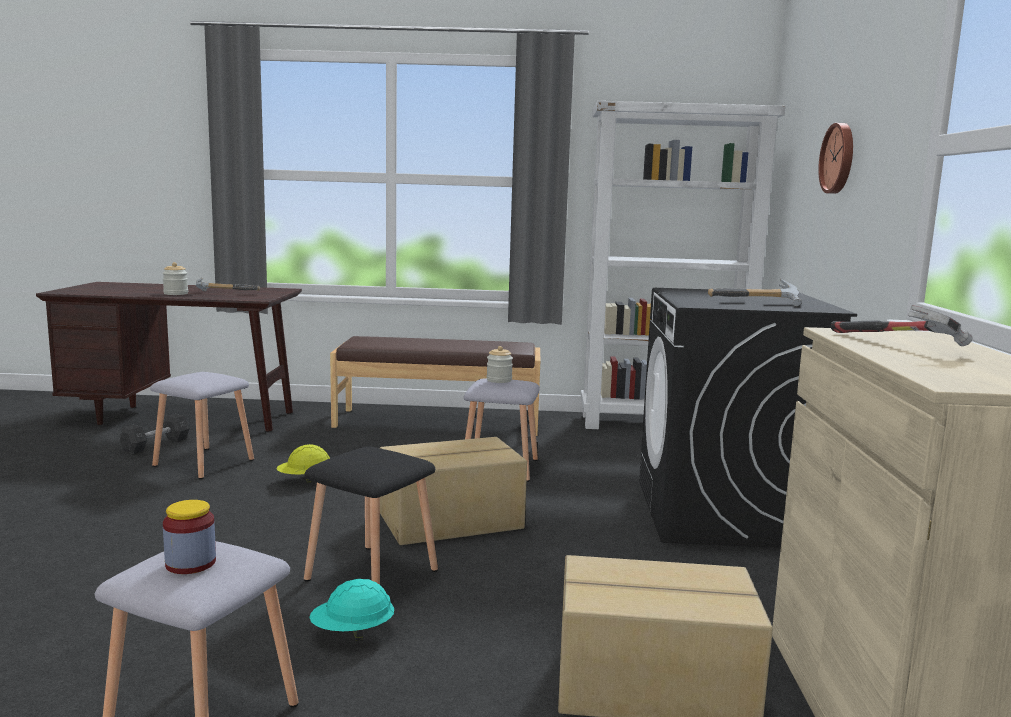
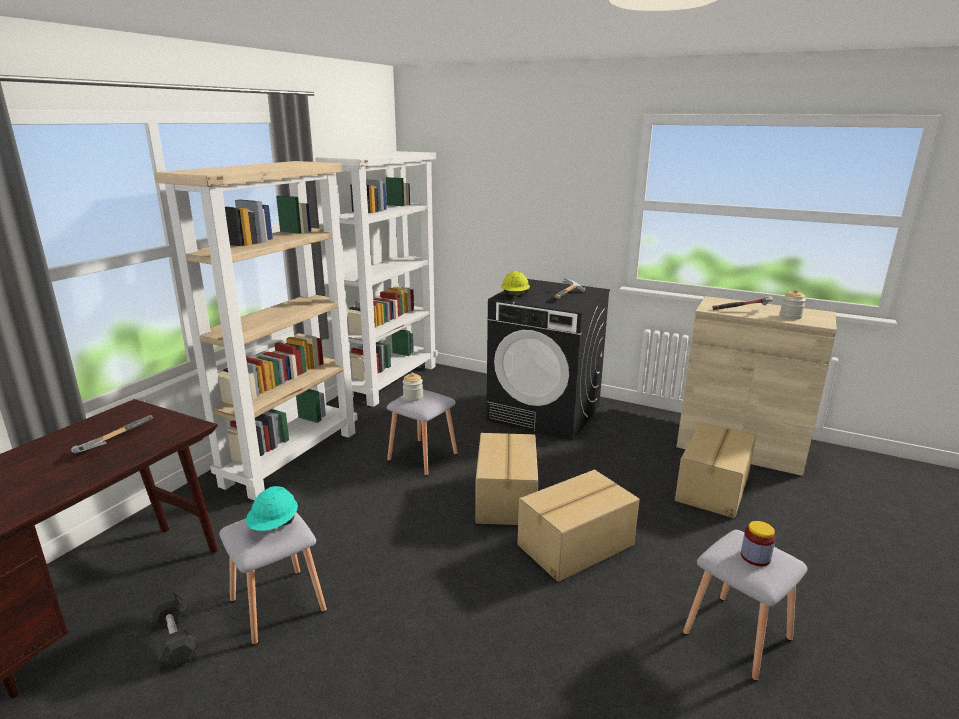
camera: 65 degrees left, 10 degrees up
jar [162,262,188,295] -> jar moved to [780,289,806,319]
yellow hard hat [276,444,330,483] -> yellow hard hat moved to [501,271,530,296]
black stool [304,446,438,585] -> cardboard box [517,470,639,582]
turquoise hard hat [309,579,394,641] -> turquoise hard hat moved to [246,486,298,531]
brown bench [330,336,540,436] -> beige bookcase [154,161,358,501]
wall clock [818,123,853,194] -> none

